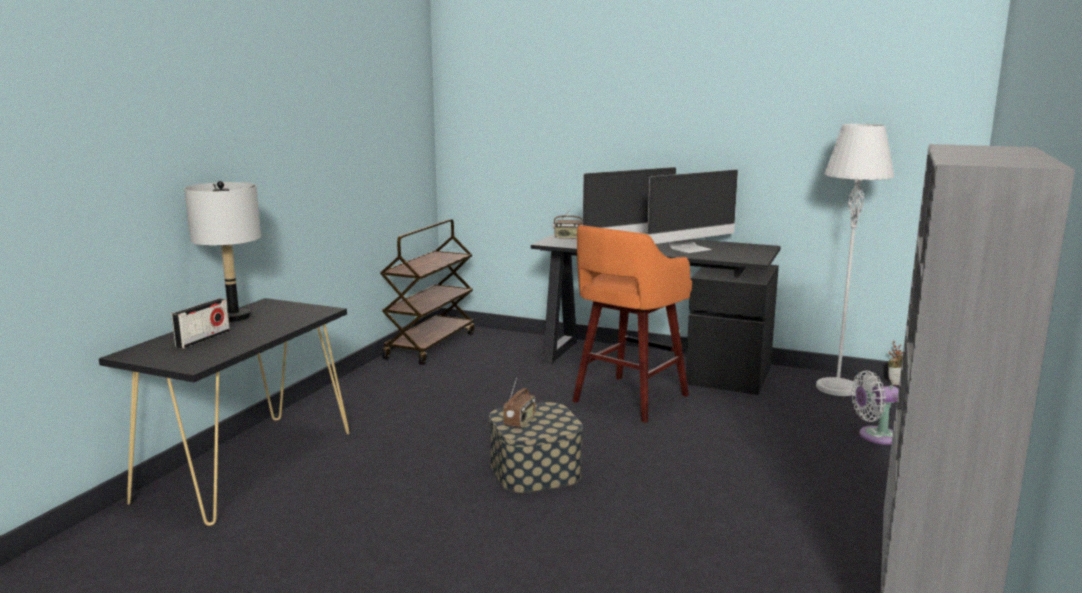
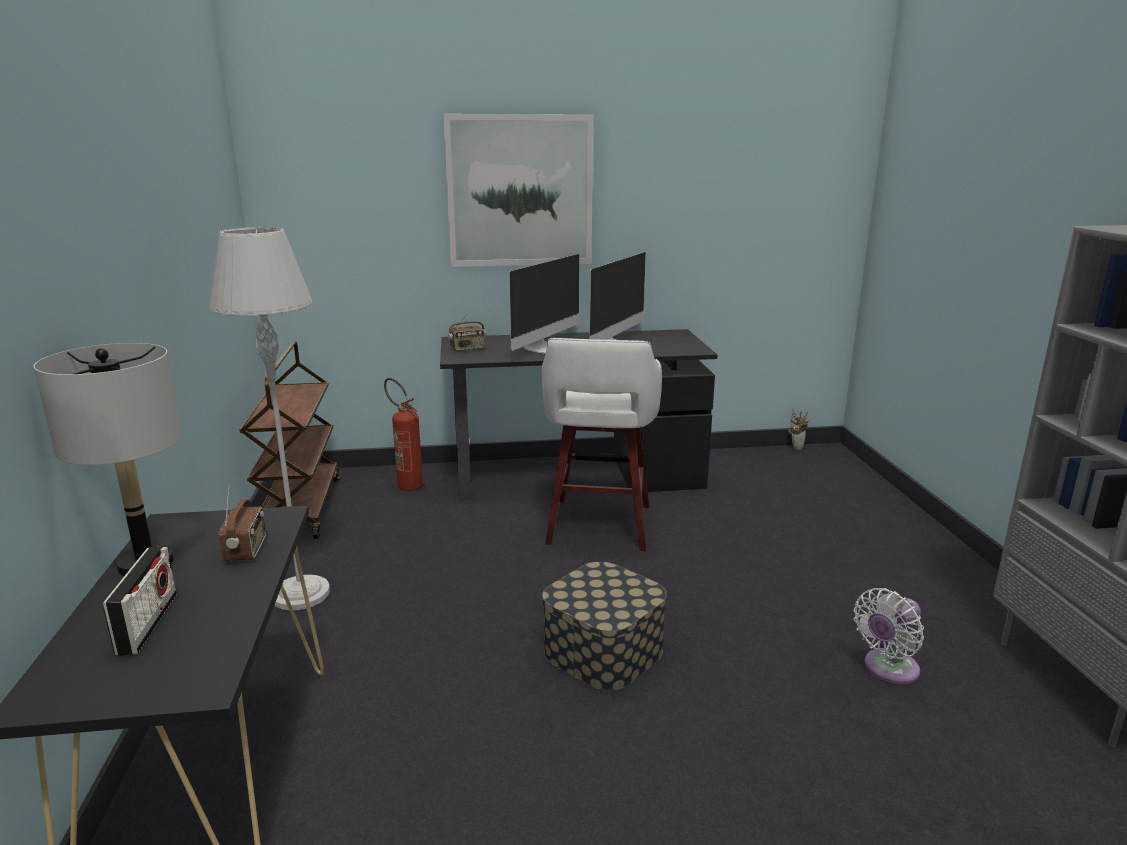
camera: 30 degrees left, 5 degrees up
radio [503,377,535,428] -> radio moved to [218,486,266,561]
orange stool [572,225,692,423] -> white stool [542,338,662,551]
grey floor lamp [816,124,894,396] -> grey floor lamp moved to [209,227,330,610]
white fan [851,371,899,444] -> white fan moved to [854,588,924,684]
none -> fire extinguisher [384,378,423,491]
none -> picture [443,114,593,267]

